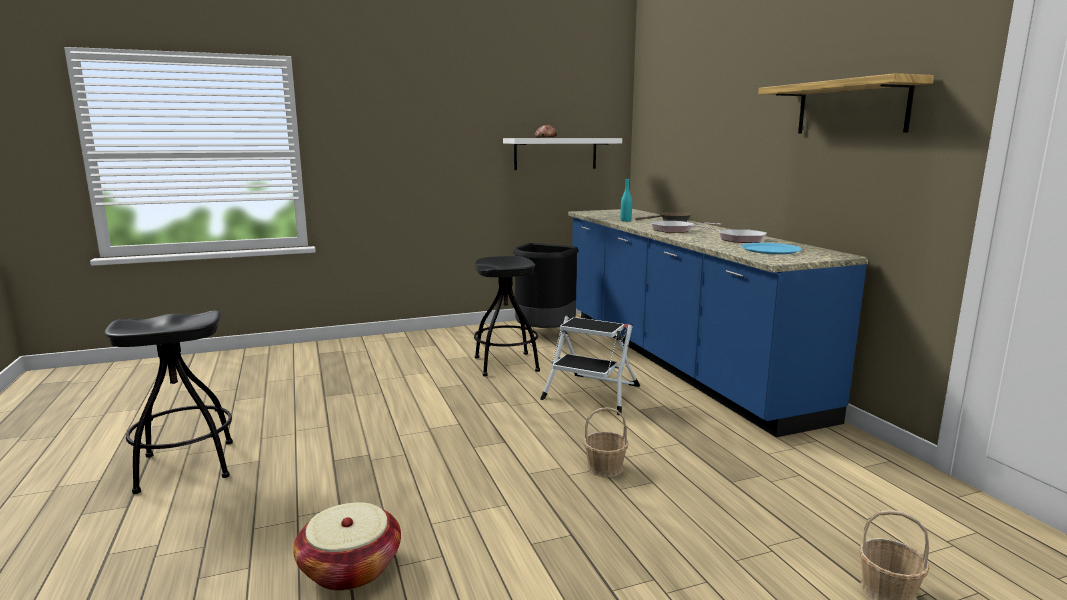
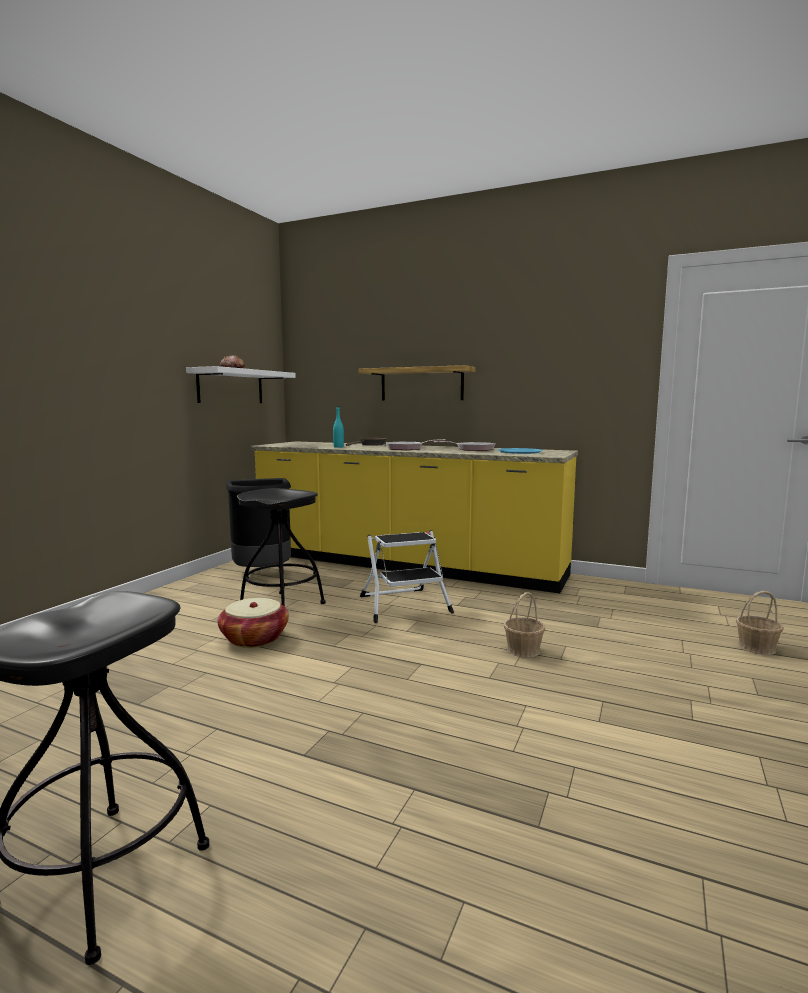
camera: 45 degrees left, 5 degrees down
basket [293,502,401,591] -> basket moved to [217,598,289,648]
blue counter [568,209,869,437] -> yellow counter [250,441,578,593]
shelf [758,73,934,133] -> shelf moved to [358,365,476,401]

